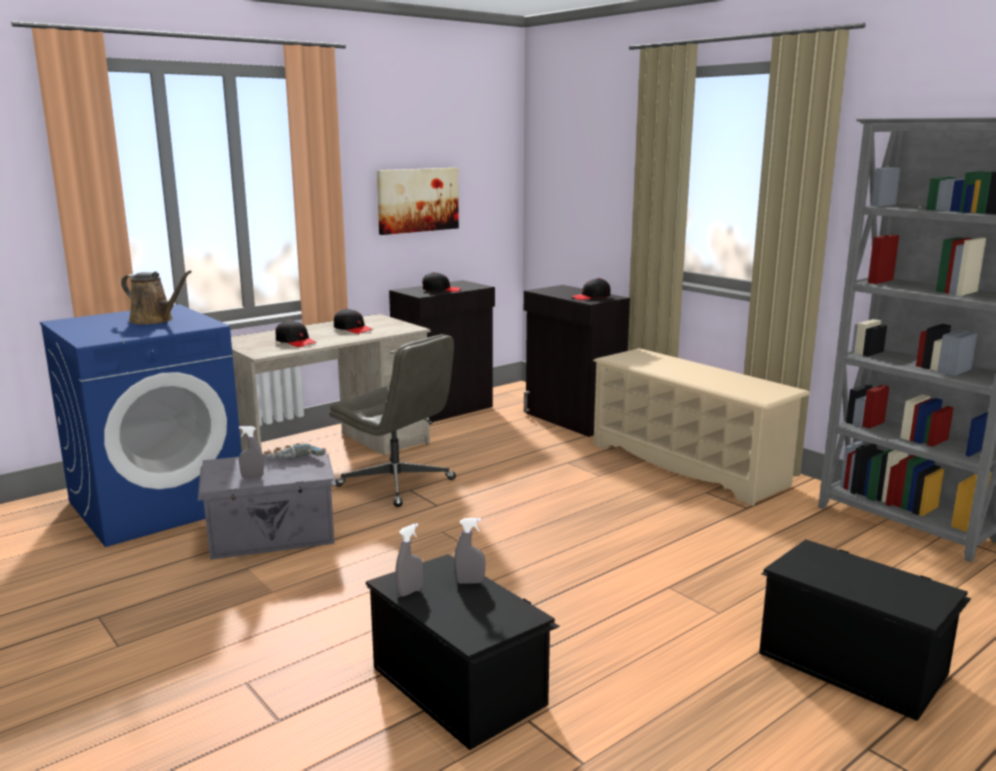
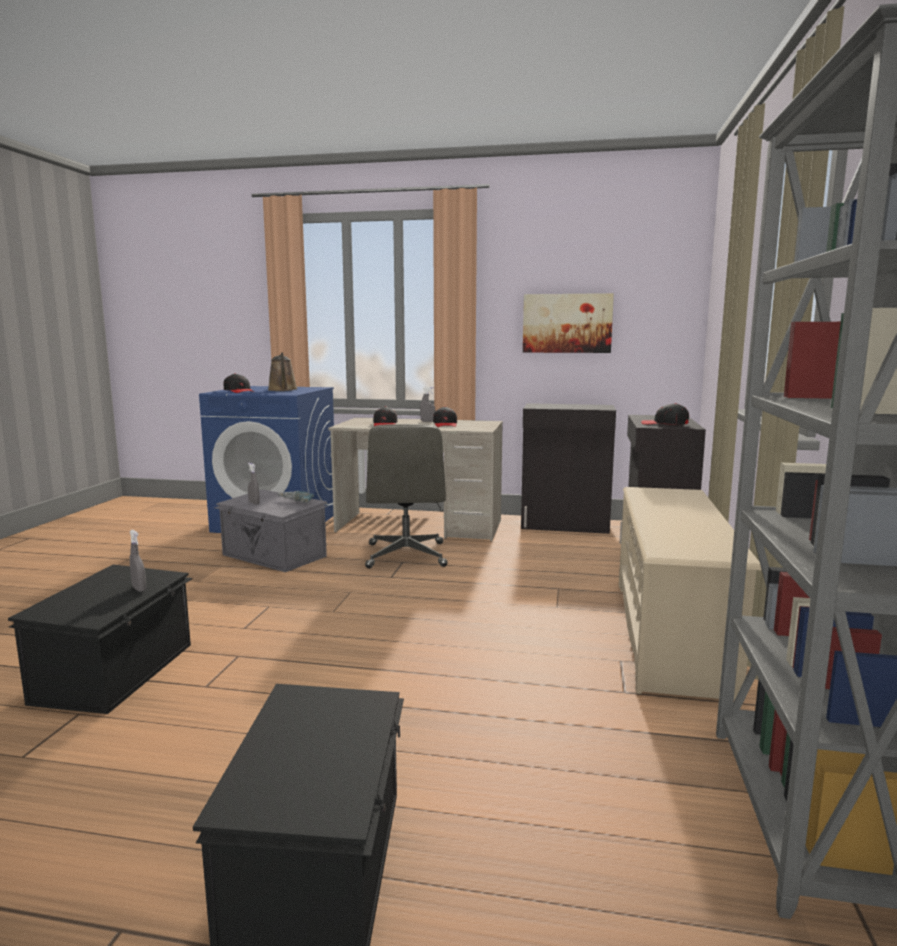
camera: 50 degrees right, 5 degrees down
grey spray bottle [395,523,423,597] -> grey spray bottle moved to [420,387,435,422]
black cap [422,272,461,292] -> black cap moved to [224,373,254,393]

